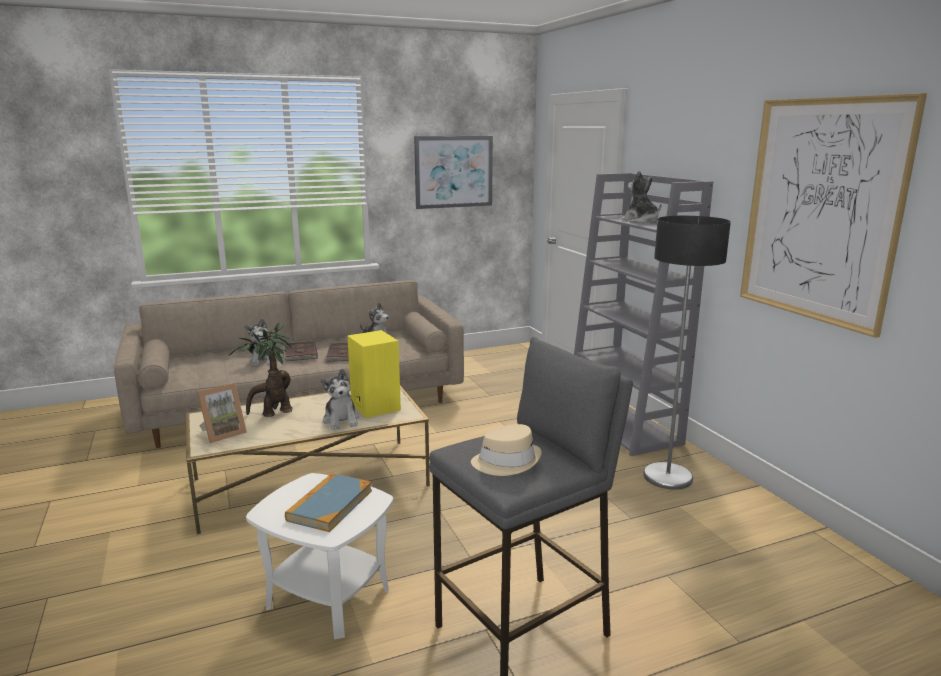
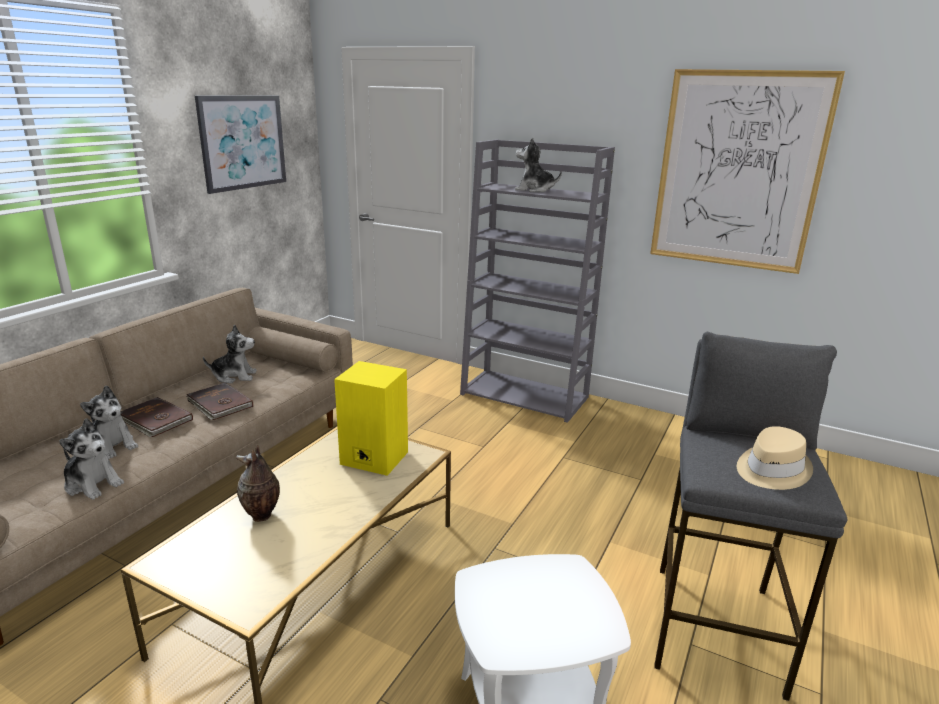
camera: 40 degrees left, 5 degrees up
picture frame [197,383,247,443] -> none
potted plant [229,323,293,417] -> vase [236,444,280,522]
book [285,473,372,532] -> none
plush toy [321,369,359,430] -> plush toy moved to [59,418,124,500]
floor lamp [643,216,731,490] -> none

